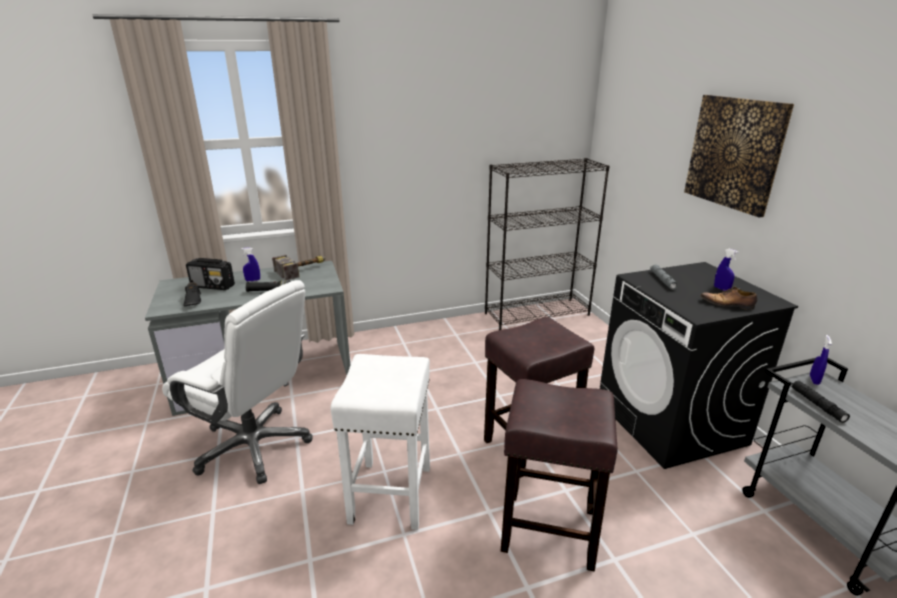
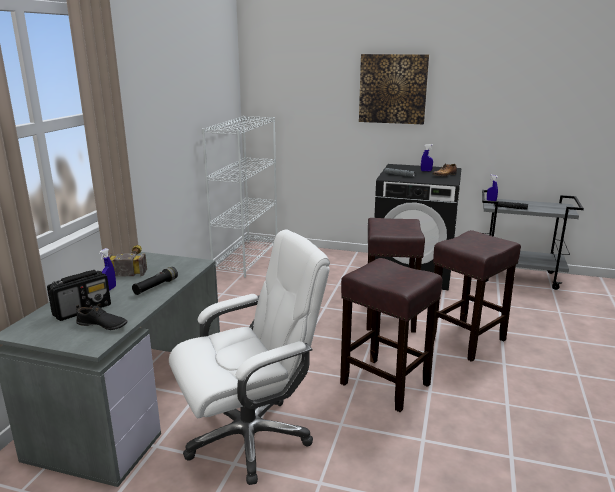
camera: 55 degrees left, 5 degrees down
white stool [331,354,430,530] -> brown stool [340,258,442,412]
black bookcase [485,158,609,330] -> white bookcase [202,116,277,277]

